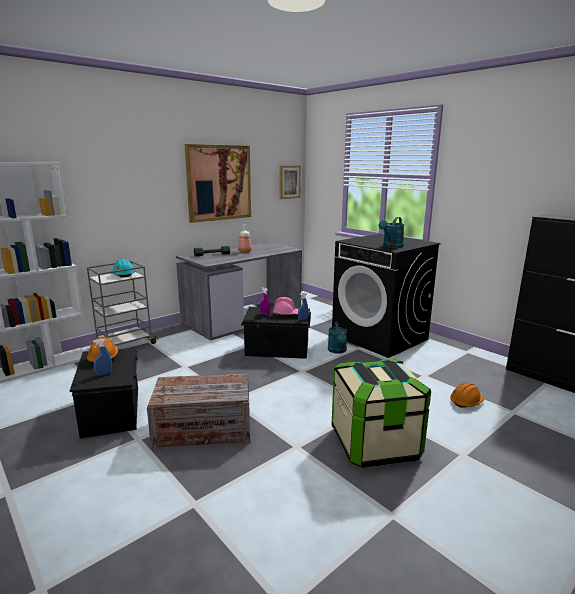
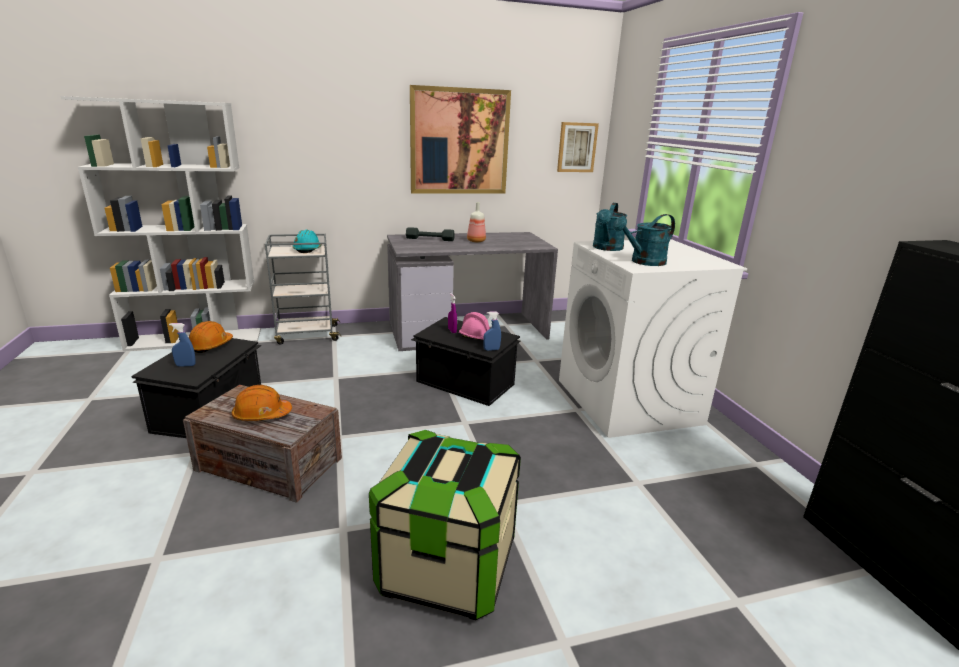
camera: 25 degrees right, 5 degrees up
turquoise watering can [328,321,347,354] -> turquoise watering can moved to [593,203,627,251]
black washing machine [332,234,440,358] -> white washing machine [559,239,747,438]
orange hard hat [450,382,484,408] -> orange hard hat moved to [232,385,292,421]

